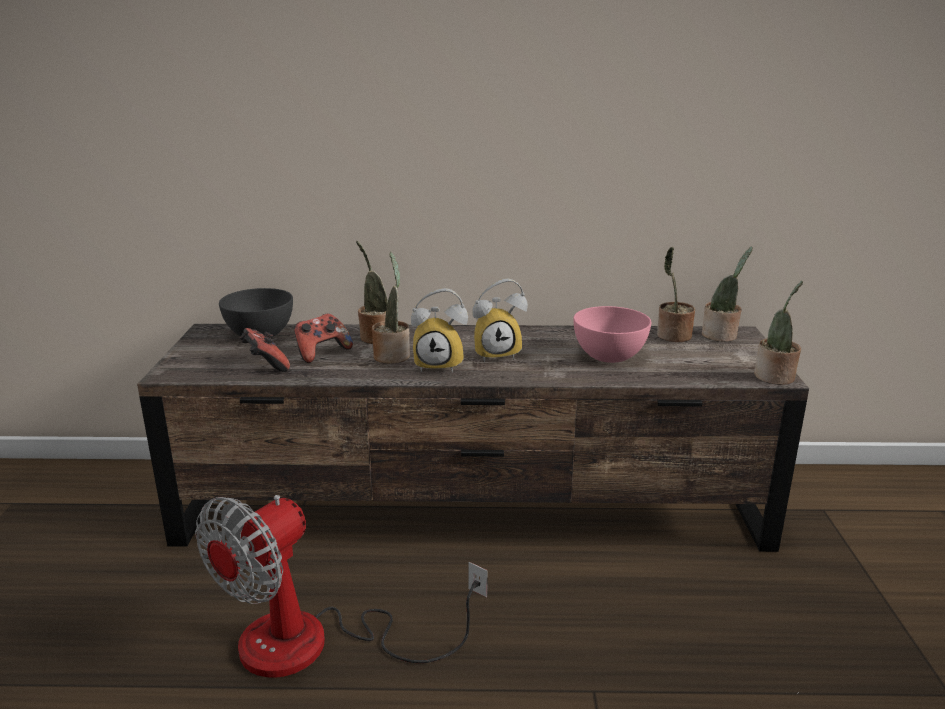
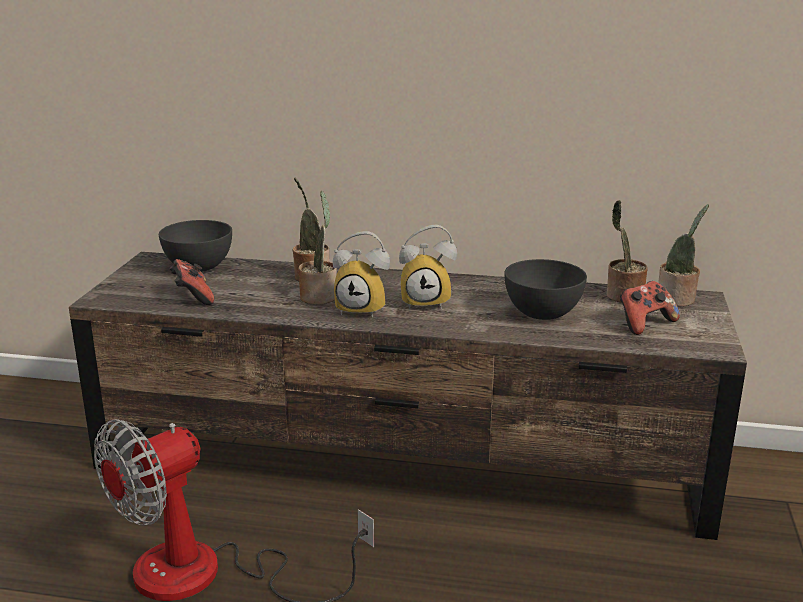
camera: 10 degrees right, 0 degrees up
game controller [294,314,353,363] -> game controller moved to [620,281,680,335]
pink bowl [573,306,651,363] -> grey bowl [504,259,587,320]
potted plant [754,281,803,385] -> none

